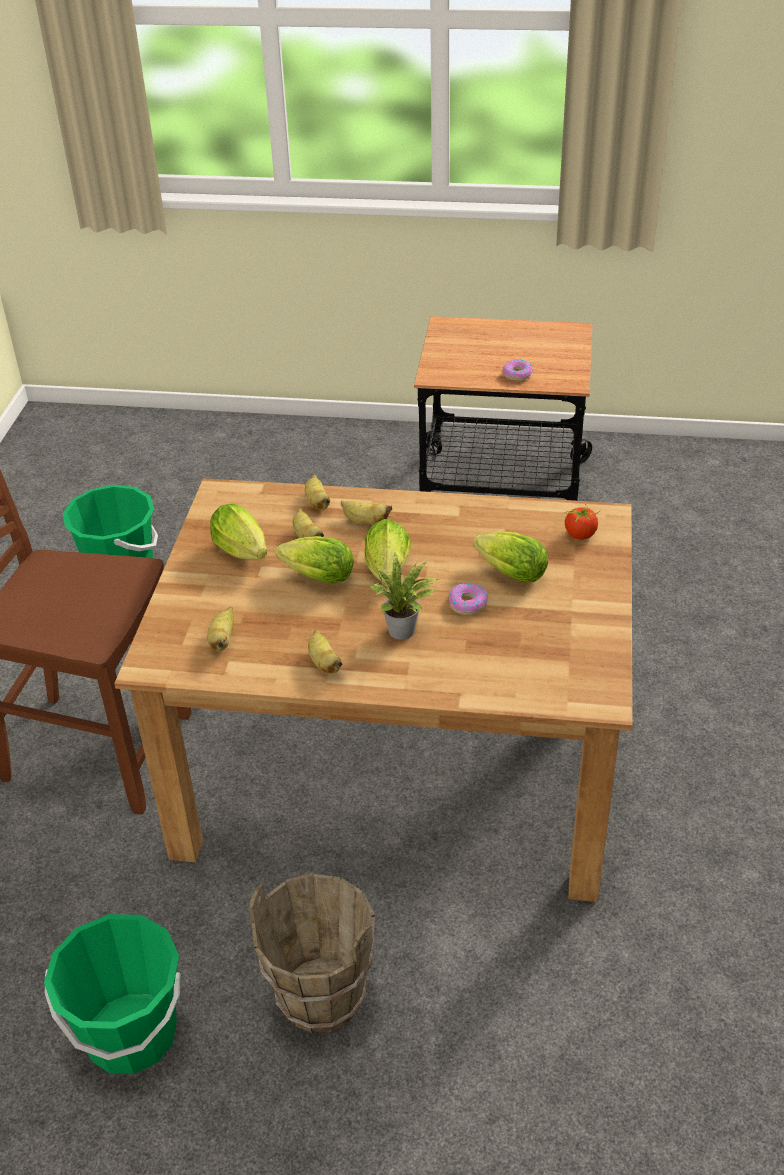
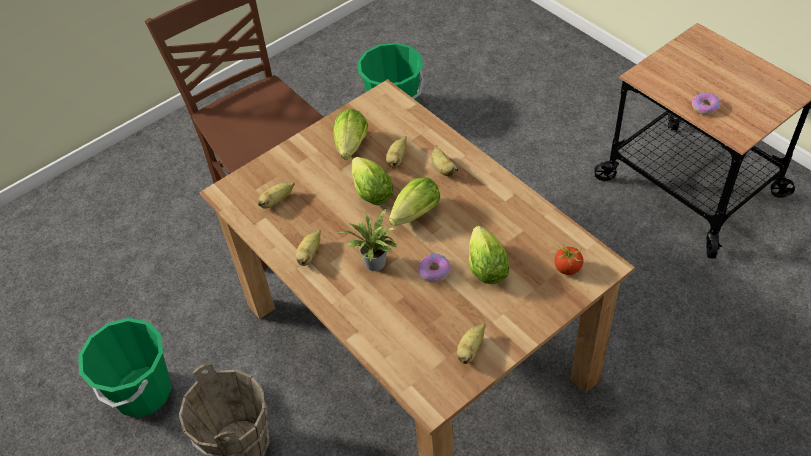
camera: 45 degrees right, 10 degrees up
banana [305,474,330,510] -> banana moved to [457,323,485,364]

